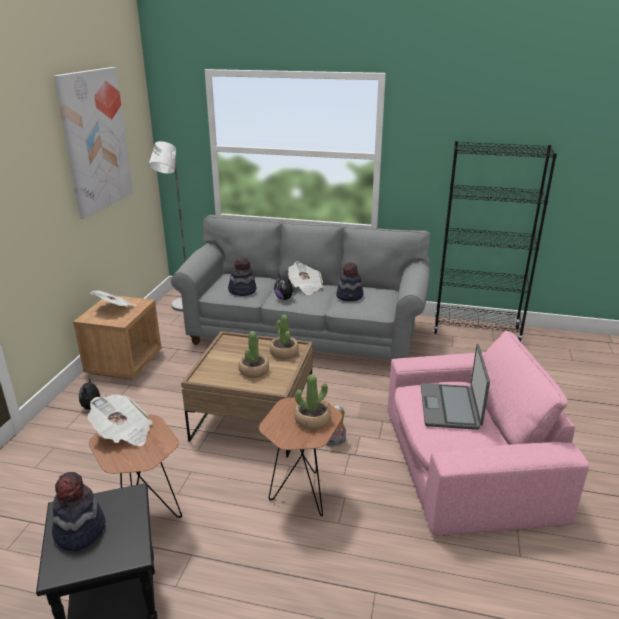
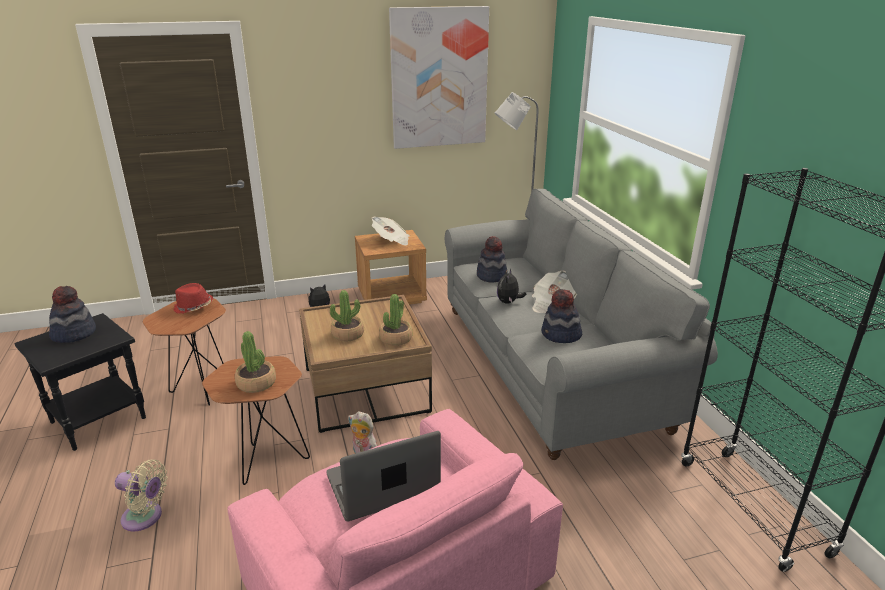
camera: 60 degrees right, 0 degrees up
newspaper [87,395,153,446] -> red hat [173,283,213,314]
none -> beige fan [115,459,168,531]

